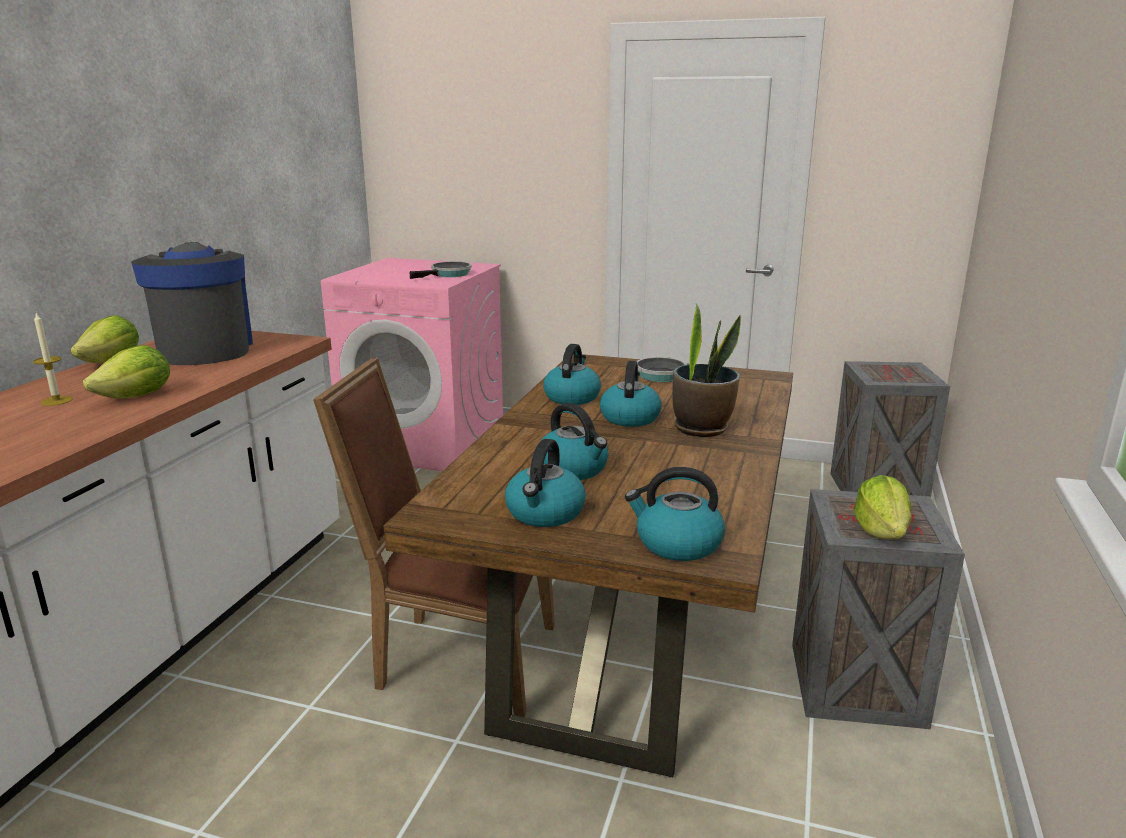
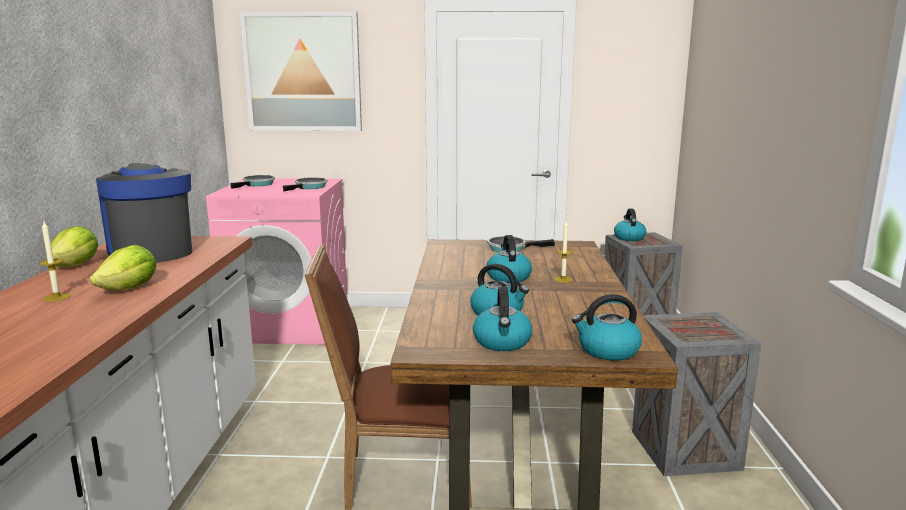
camera: 15 degrees left, 5 degrees down
kettle [543,344,601,405] -> kettle moved to [614,209,646,241]
potted plant [672,303,741,437] -> candle [554,221,573,283]
lettuce [854,475,912,539] -> none
none -> frying pan [230,175,275,189]
none -> picture [240,11,362,131]

